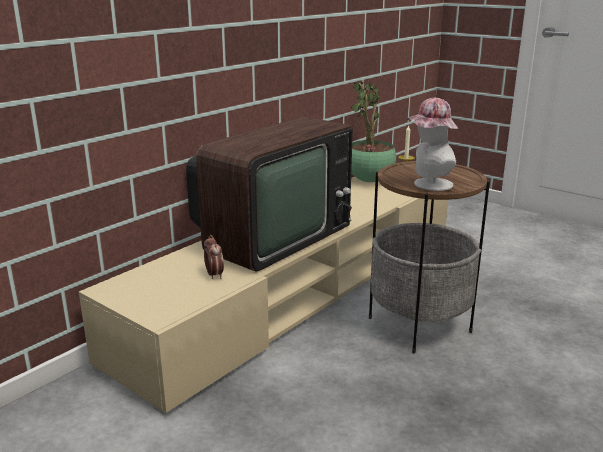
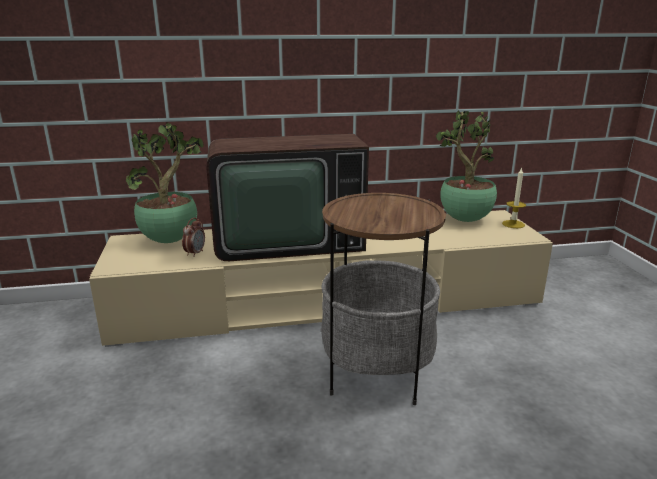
camera: 40 degrees right, 0 degrees up
hat [406,98,458,191] -> none
none -> potted plant [126,122,204,243]

